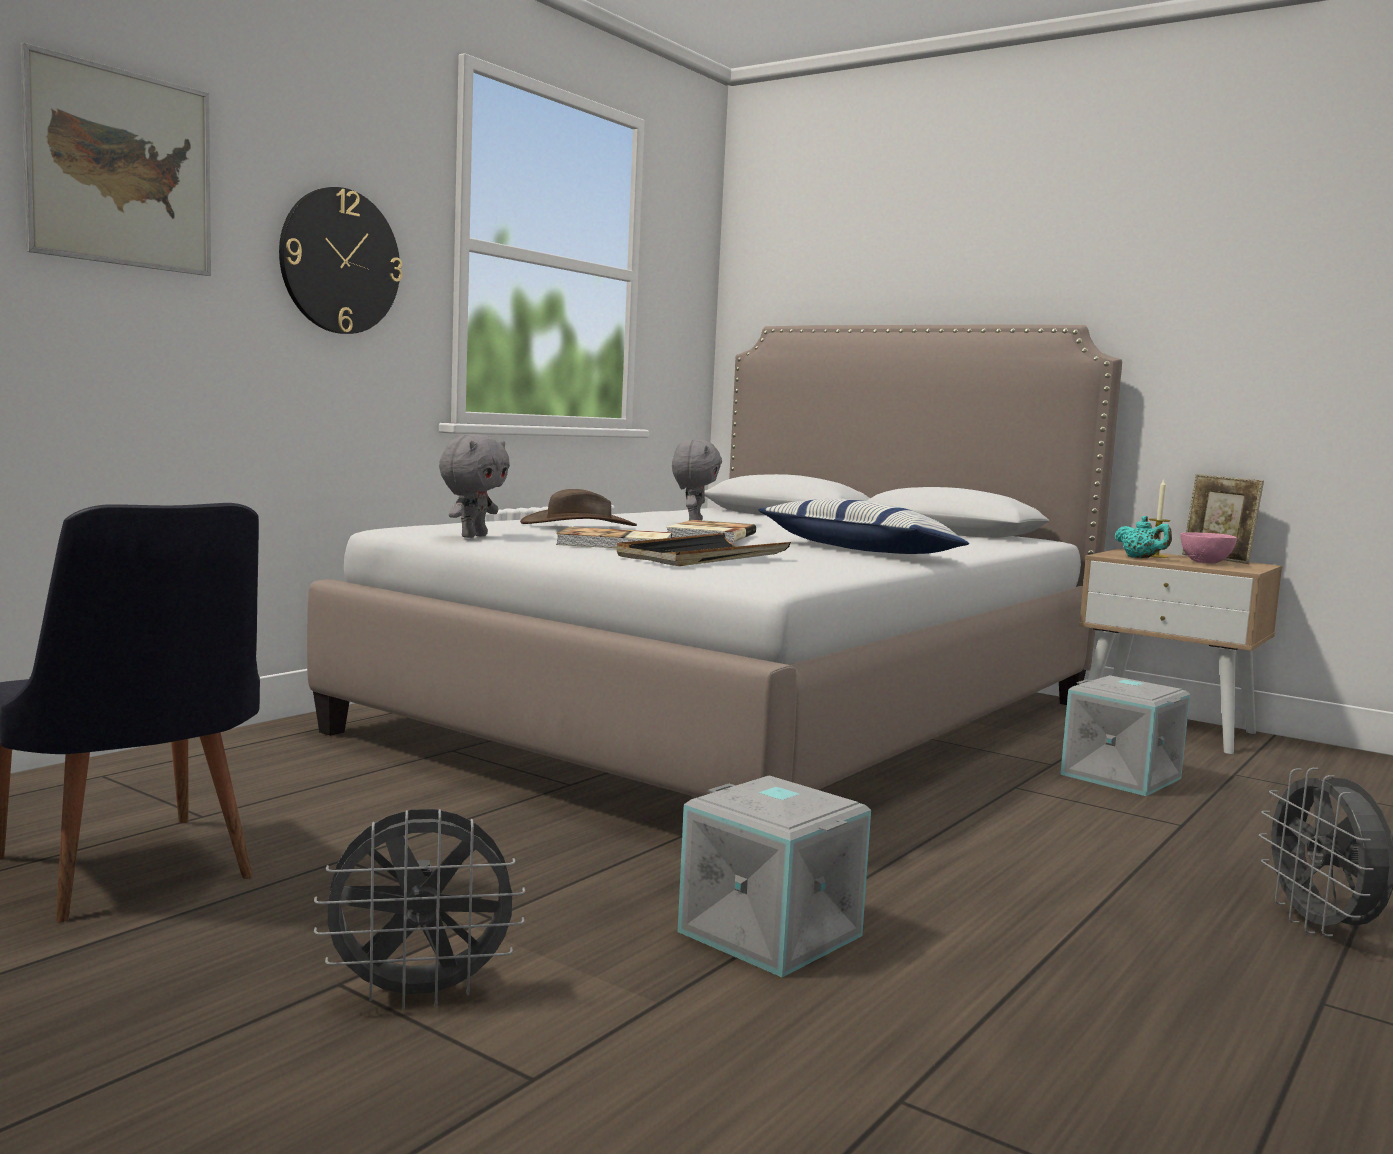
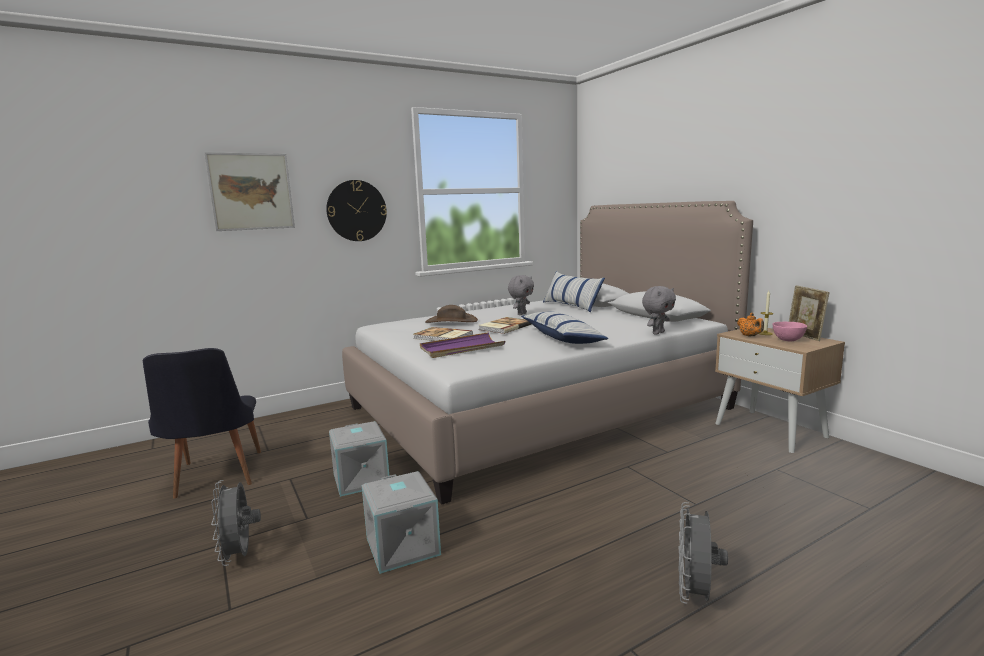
camera: 25 degrees right, 5 degrees up
grey fan [314,809,525,1010] -> grey fan turned 60 degrees clockwise [211,480,261,566]
grey plush toy [439,434,510,538] -> grey plush toy moved to [642,286,676,335]
black tray [617,533,791,566] -> purple tray [420,332,505,358]
grey storage box [1060,675,1190,796] -> grey storage box moved to [329,421,389,497]
turquoise teapot [1114,516,1172,558] -> orange teapot [737,313,764,336]
none -> pillow [543,271,605,312]

